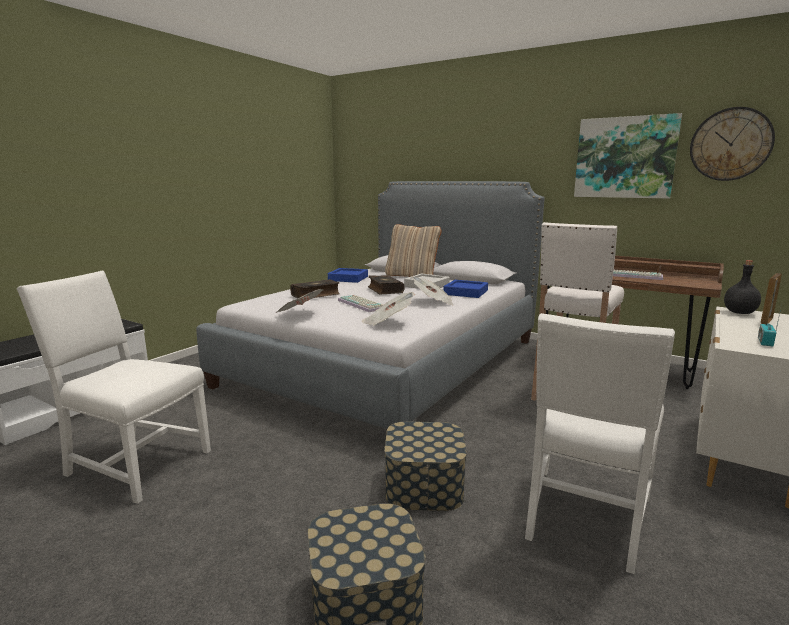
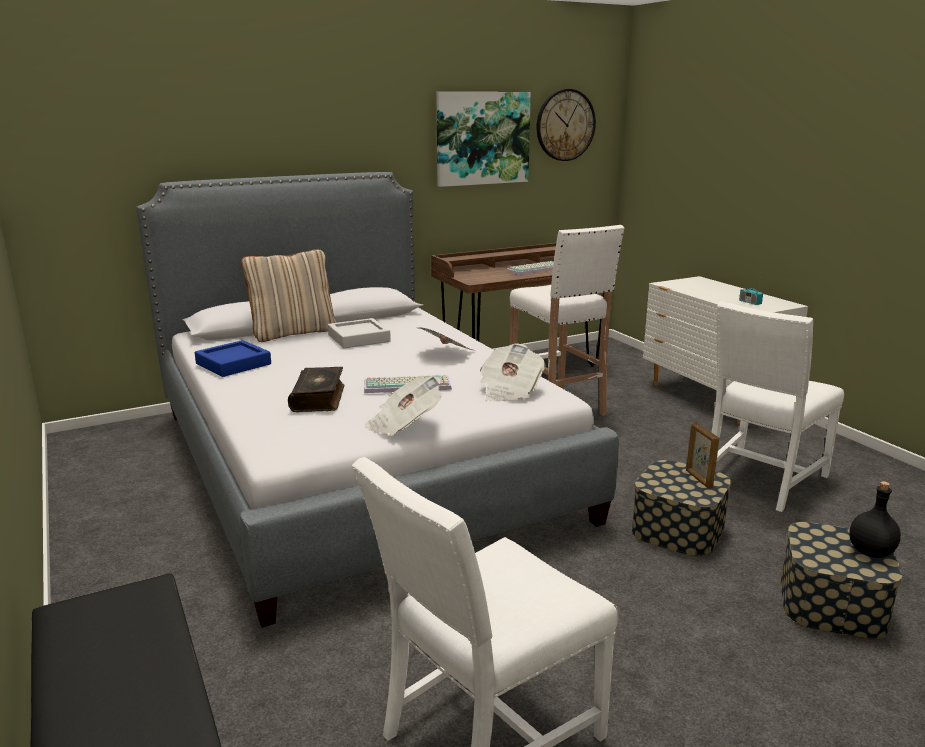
camera: 60 degrees left, 5 degrees up
book [368,275,405,294] -> none
blue tray [443,280,488,298] -> none
white chair [525,313,675,574] -> white chair turned 75 degrees clockwise [712,302,844,512]
black bottle [724,260,761,314] -> black bottle moved to [849,481,901,558]
picture frame [761,273,782,324] -> picture frame moved to [686,422,719,489]

